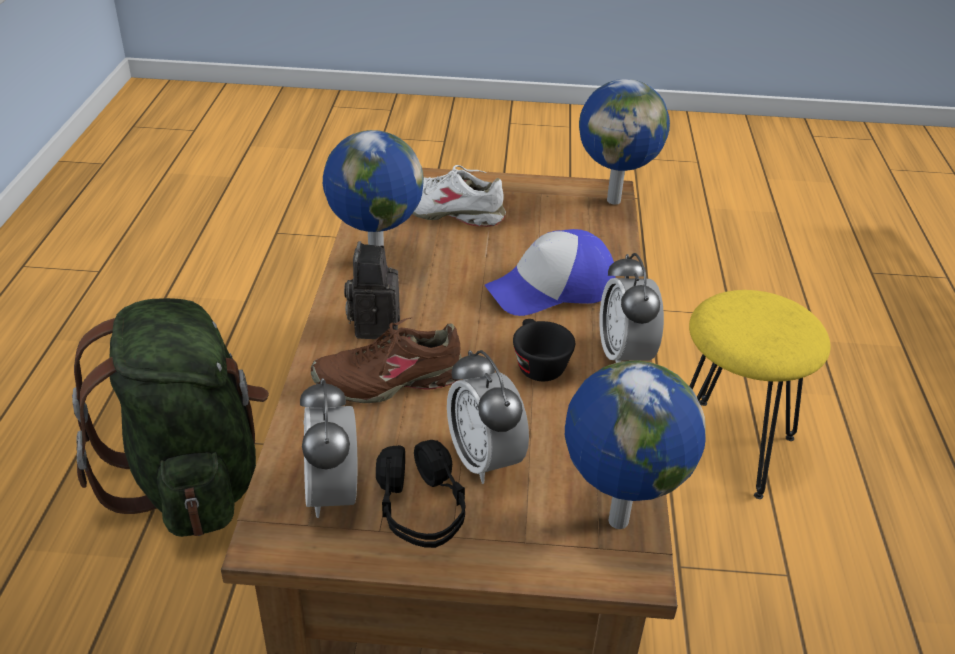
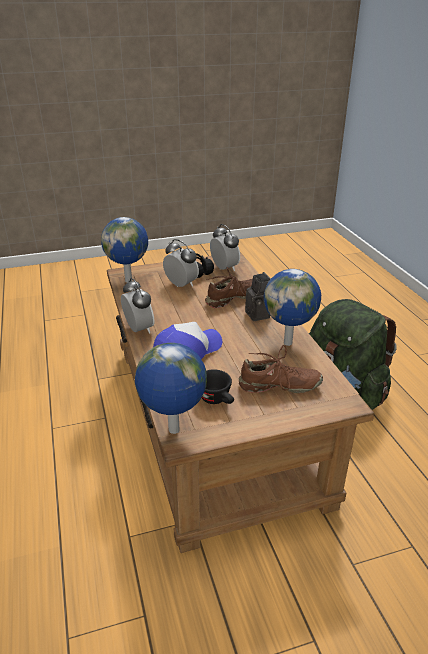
camera: 160 degrees right, 5 degrees down
white shoe [412,165,506,227] -> brown shoe [239,345,323,393]
black cup [513,319,575,381] -> black cup moved to [202,369,234,404]
yellow stool [689,290,831,499] -> none

